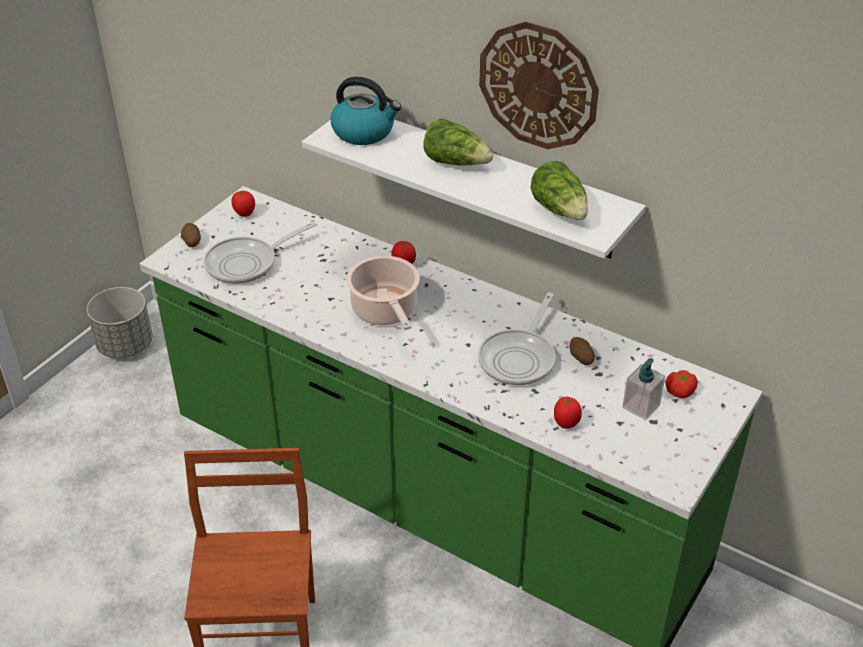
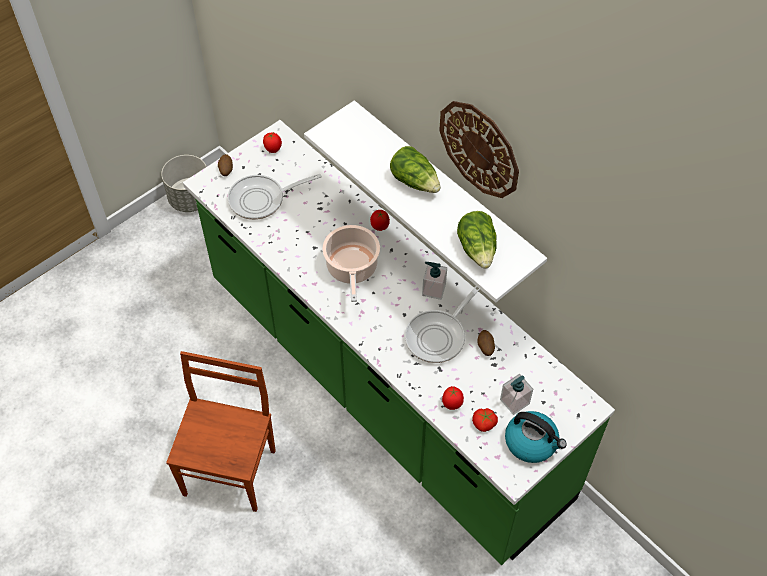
camera: 15 degrees right, 15 degrees up
kettle [331,77,401,145] -> kettle moved to [505,411,567,463]
tomato [665,370,698,398] -> tomato moved to [472,408,498,432]
none -> soap dispenser [422,262,447,300]

